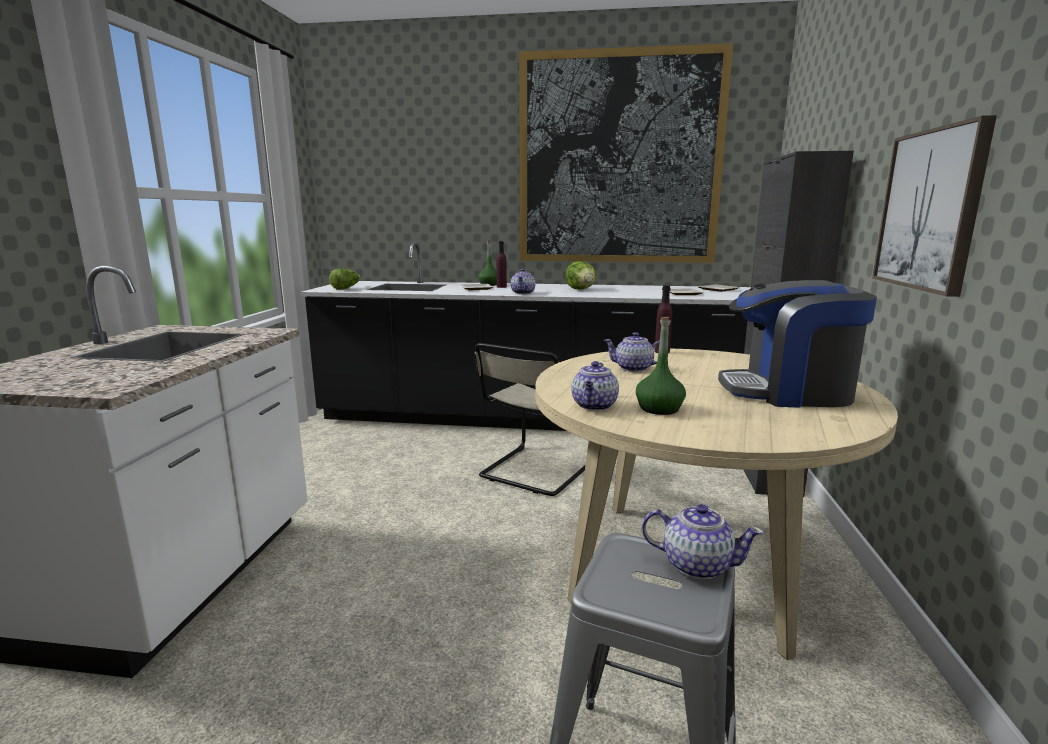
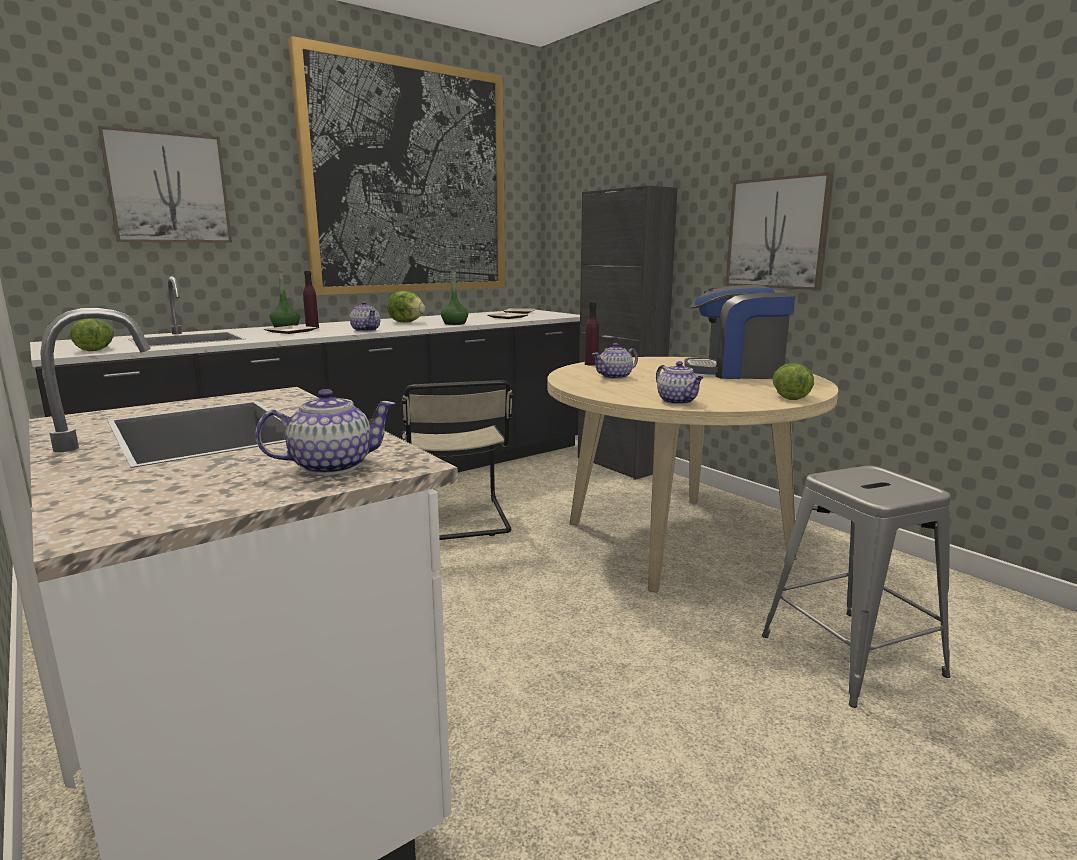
camera: 45 degrees left, 0 degrees up
green bottle [636,317,686,415] -> green bottle moved to [441,270,468,325]
teapot [642,504,764,579] -> teapot moved to [255,389,396,475]
coffee machine [718,280,877,408] -> coffee machine turned 45 degrees clockwise [684,285,795,379]
none -> picture [98,126,232,243]
none -> lettuce [773,363,814,400]

